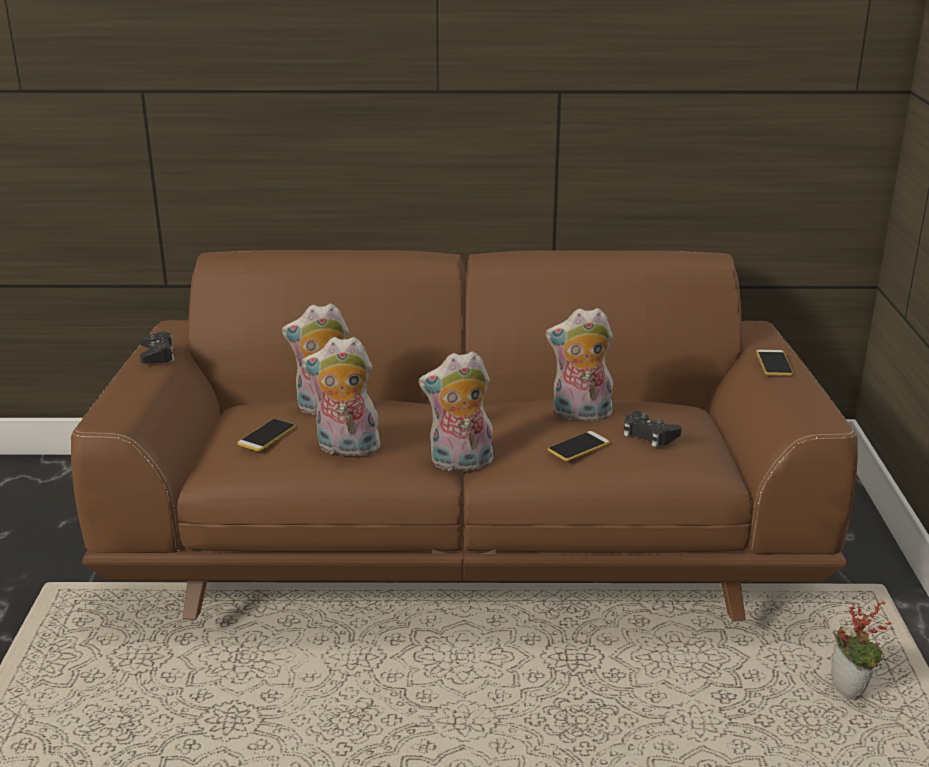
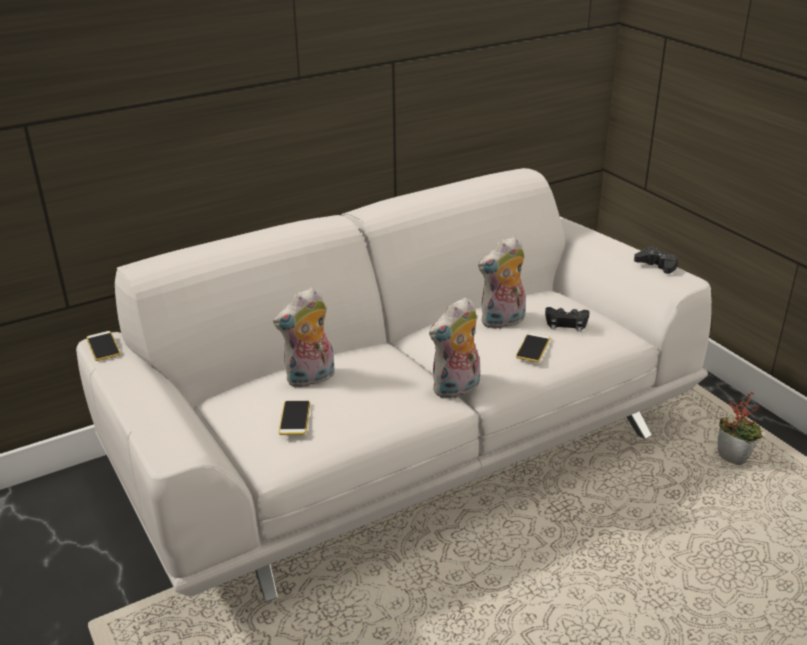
camera: 30 degrees left, 5 degrees up
brown sofa [71,250,858,621] -> white sofa [76,168,712,602]
black game controller [140,332,175,364] -> black game controller moved to [634,247,678,274]
plush toy [302,337,384,456] -> none
phone [756,350,794,376] -> phone moved to [86,331,121,361]

